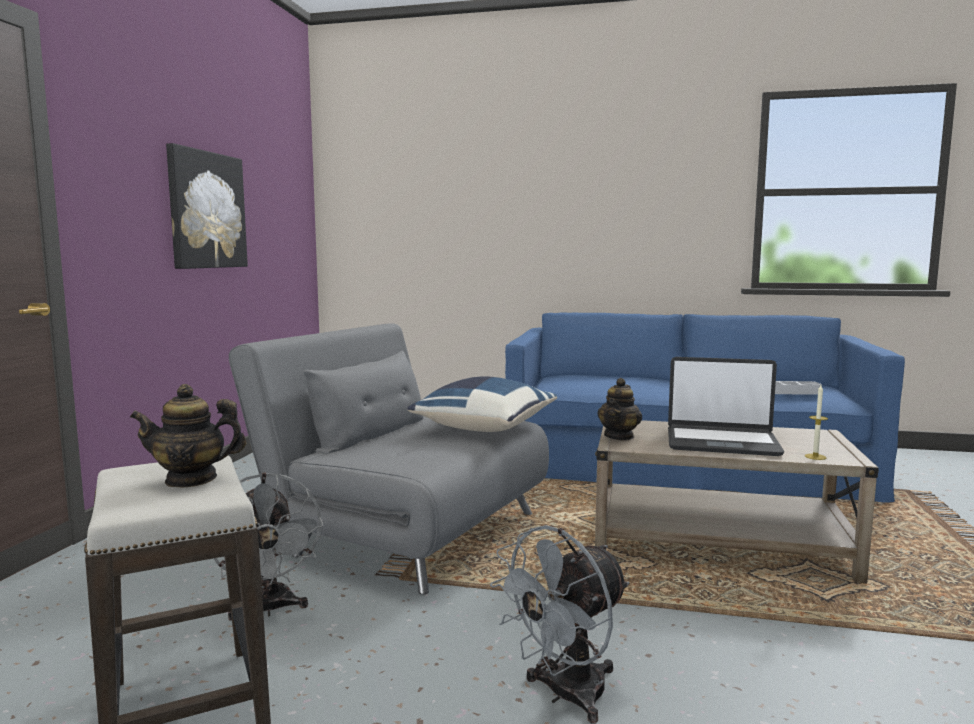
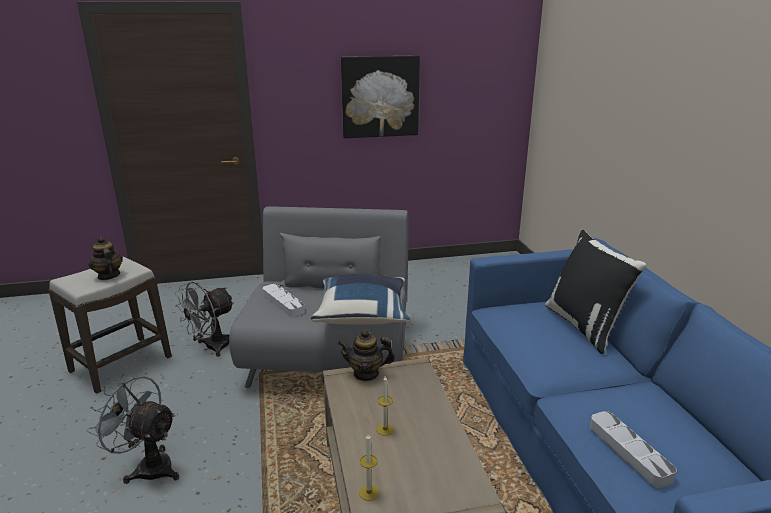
camera: 65 degrees right, 15 degrees up
laptop [668,357,784,456] -> candle [377,376,394,436]
none -> white tray [263,284,305,317]
none -> black pillow [545,230,647,354]

